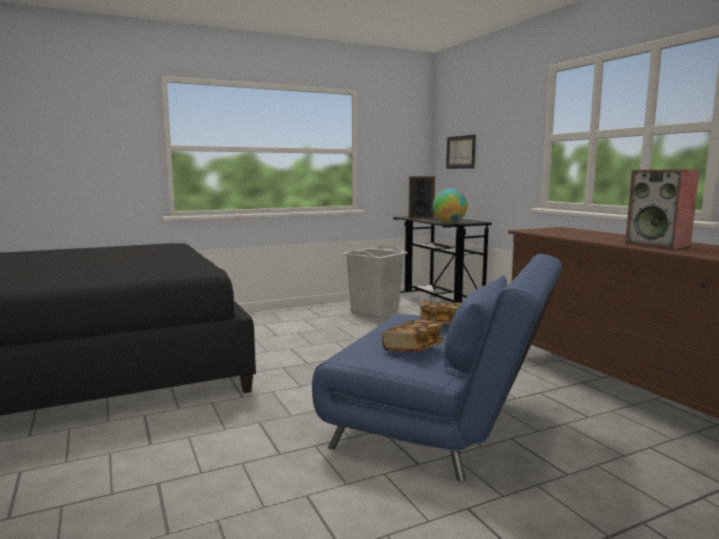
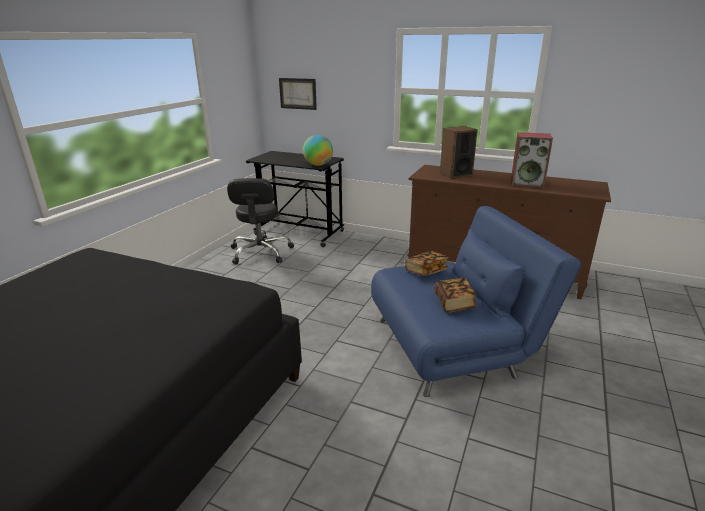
camera: 40 degrees left, 15 degrees up
grey laundry basket [343,246,408,318] -> black office chair [227,178,294,264]
speaker [408,176,435,219] -> speaker moved to [440,126,478,179]

